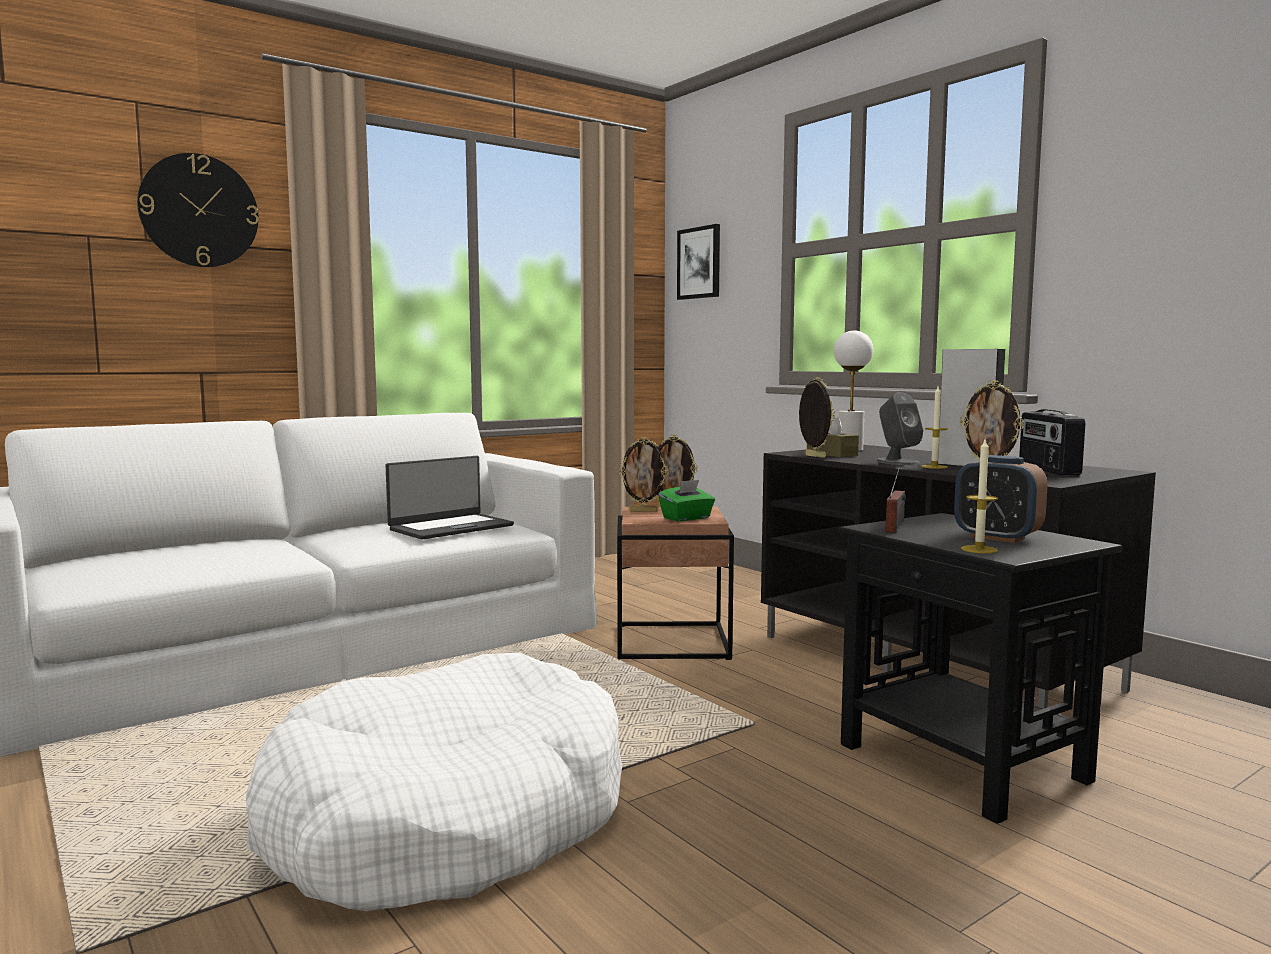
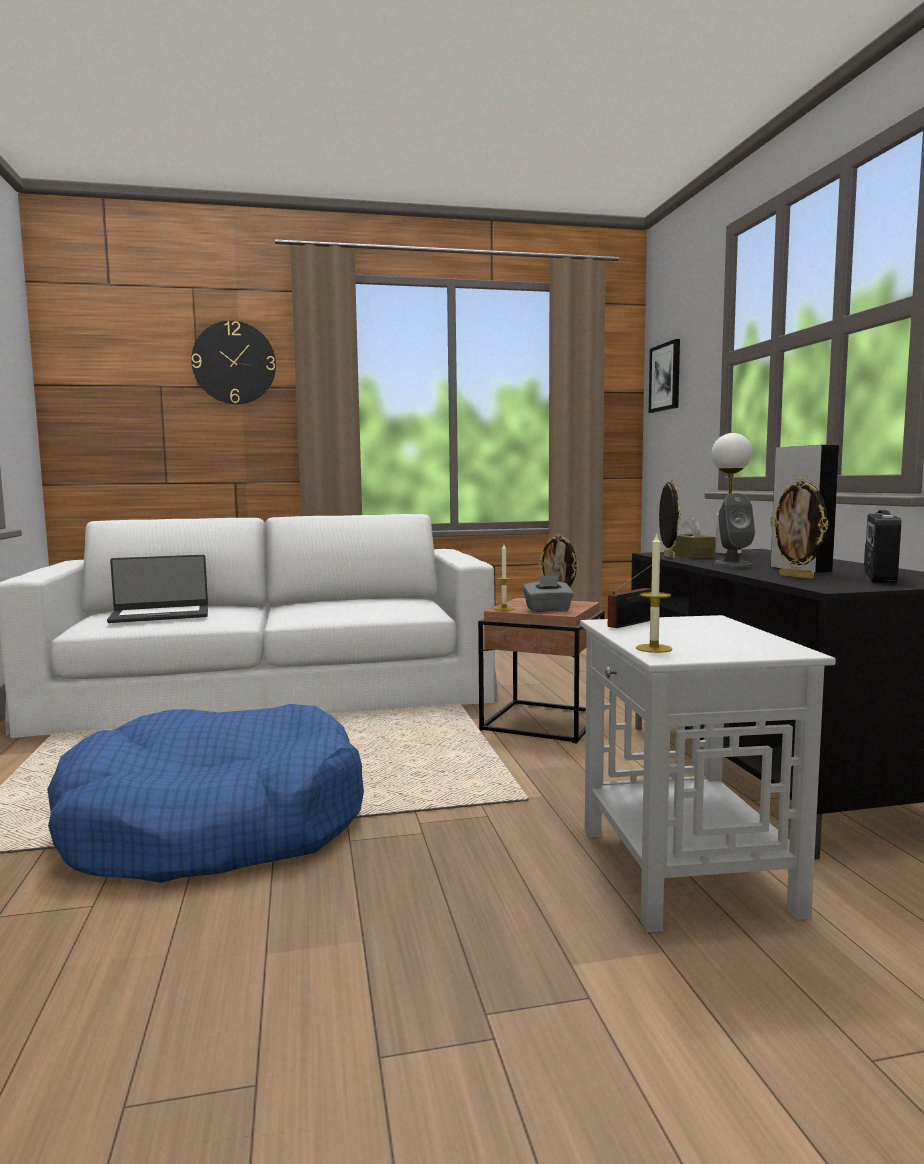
camera: 25 degrees right, 0 degrees up
white dog bed [246,653,622,911] -> blue dog bed [47,704,364,883]
laptop [386,456,514,540] -> laptop moved to [107,555,208,623]
picture frame [619,437,668,512] -> none
green tissue box [658,480,715,521] -> grey tissue box [523,575,574,612]
black side table [839,513,1122,824] -> white side table [580,615,836,932]
candle [921,386,948,469] -> candle moved to [494,544,514,611]
alarm clock [954,455,1048,543] -> none

